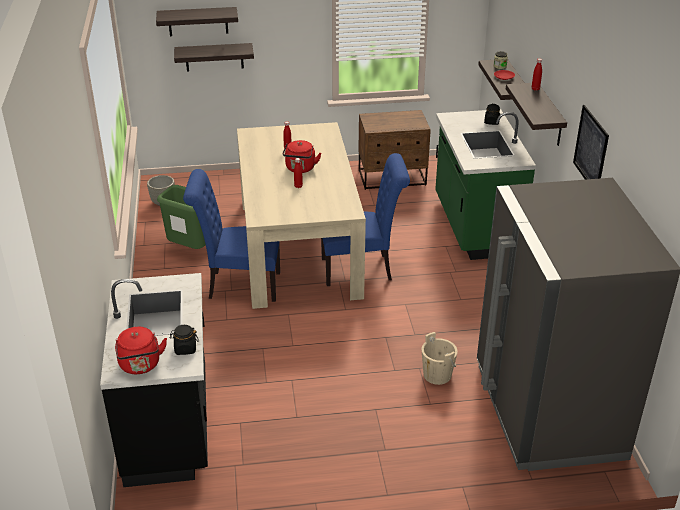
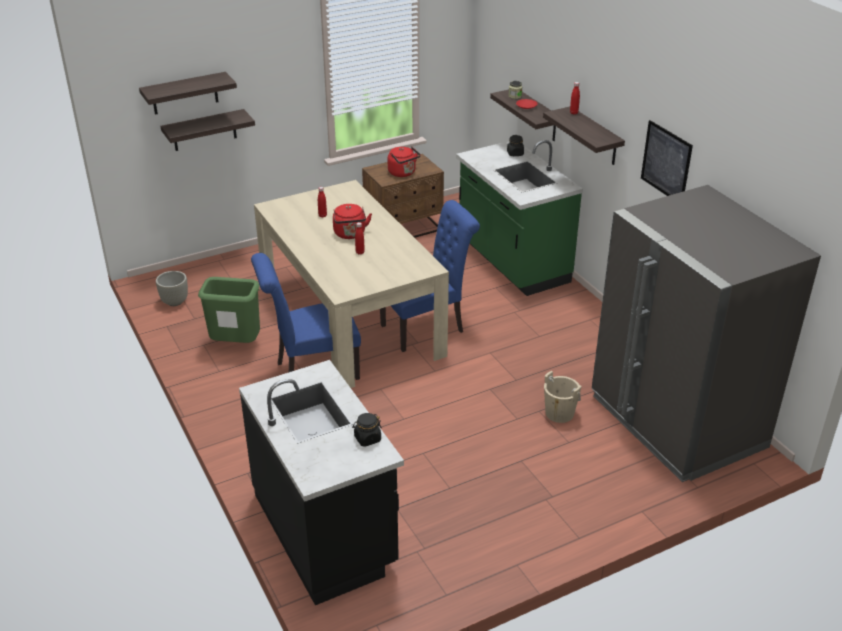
camera: 20 degrees left, 0 degrees up
red kettle [115,327,167,374] -> red kettle moved to [388,146,421,177]

